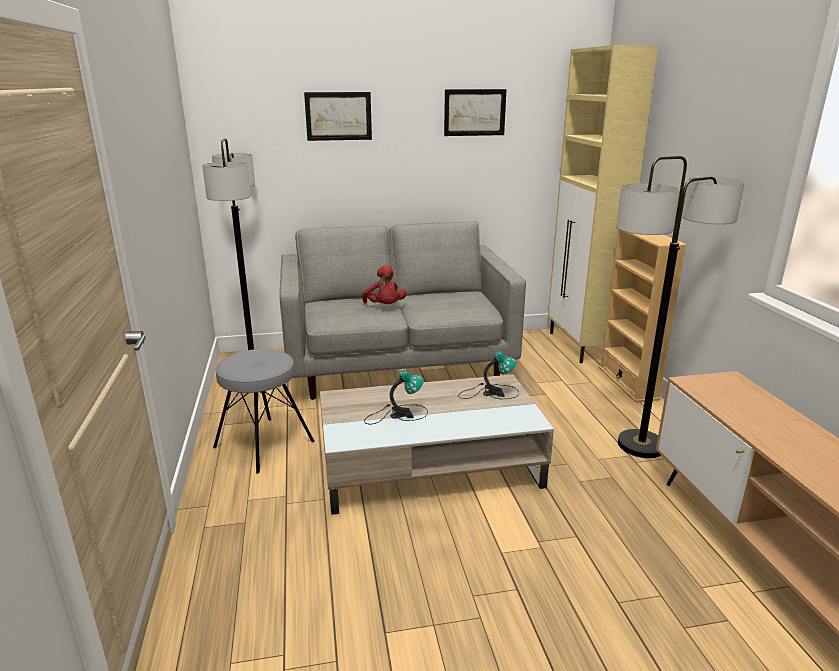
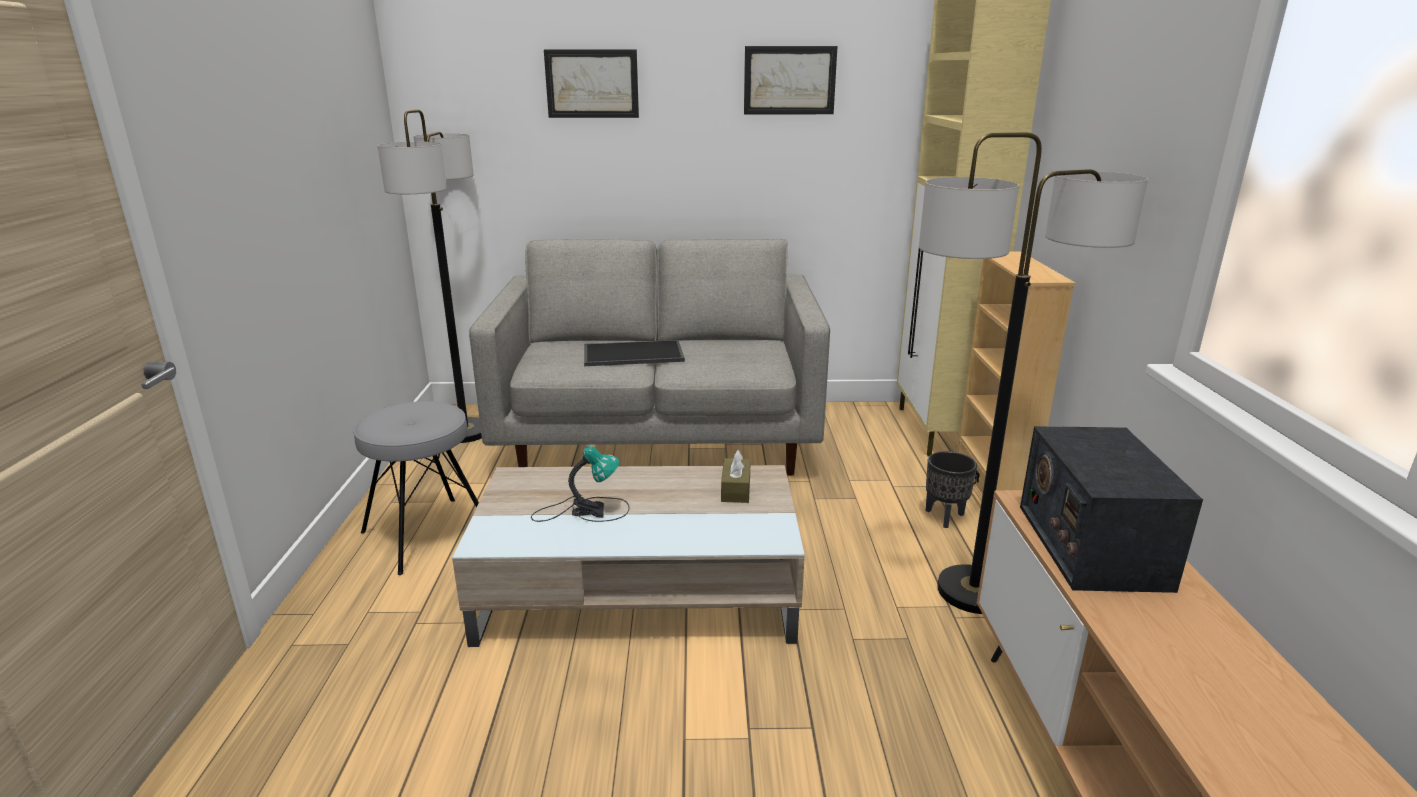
camera: 10 degrees right, 0 degrees up
red plush toy [362,265,406,304] -> tray [584,340,685,366]
table lamp [458,351,519,399] -> brown tissue box [721,450,751,503]
none -> black planter [926,451,977,528]
none -> radio [1020,426,1203,593]

